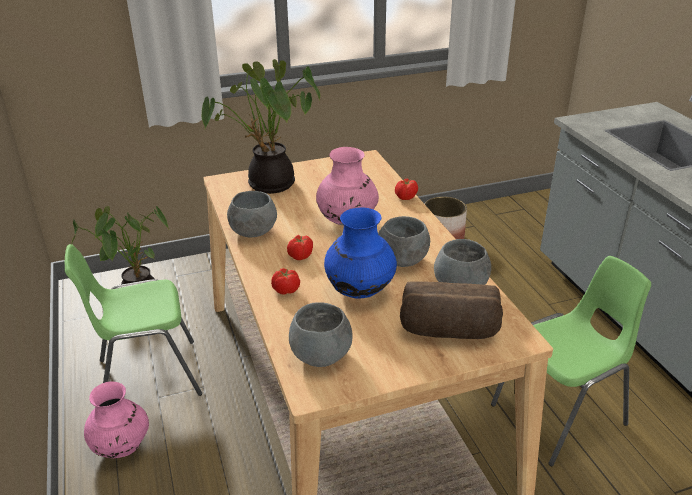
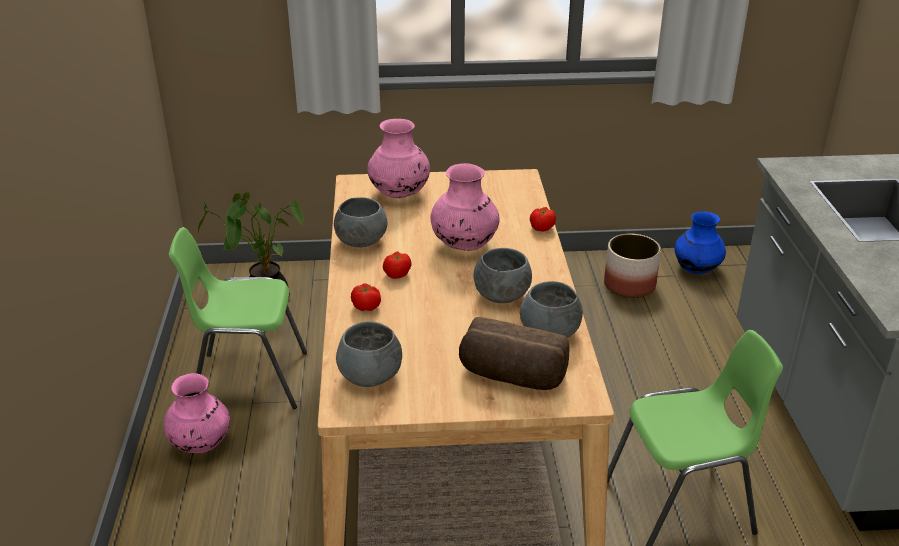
camera: 15 degrees right, 0 degrees up
potted plant [202,59,320,194] -> pink vase [367,119,430,198]
blue vase [324,208,397,299] -> blue vase moved to [674,211,726,274]

